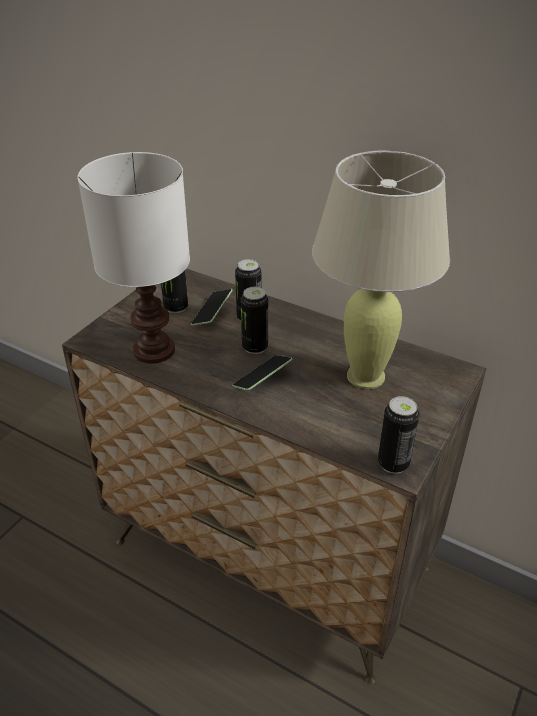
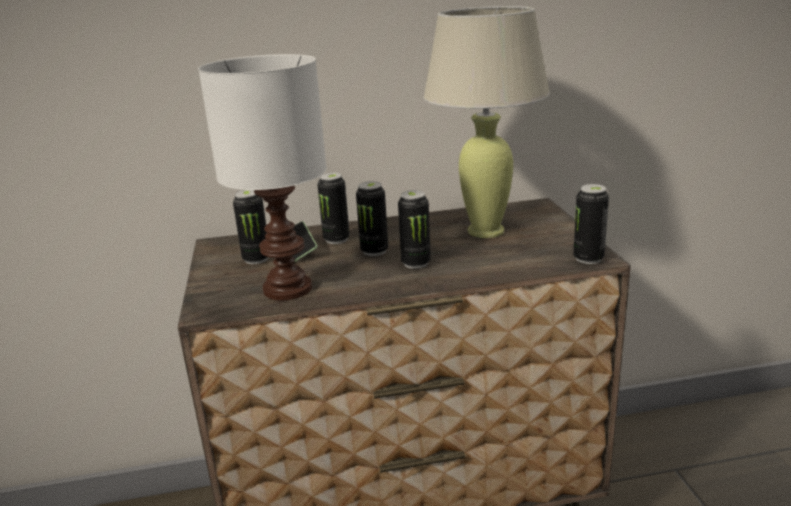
camera: 40 degrees left, 15 degrees down
phone [232,355,293,391] -> can [398,190,431,269]

